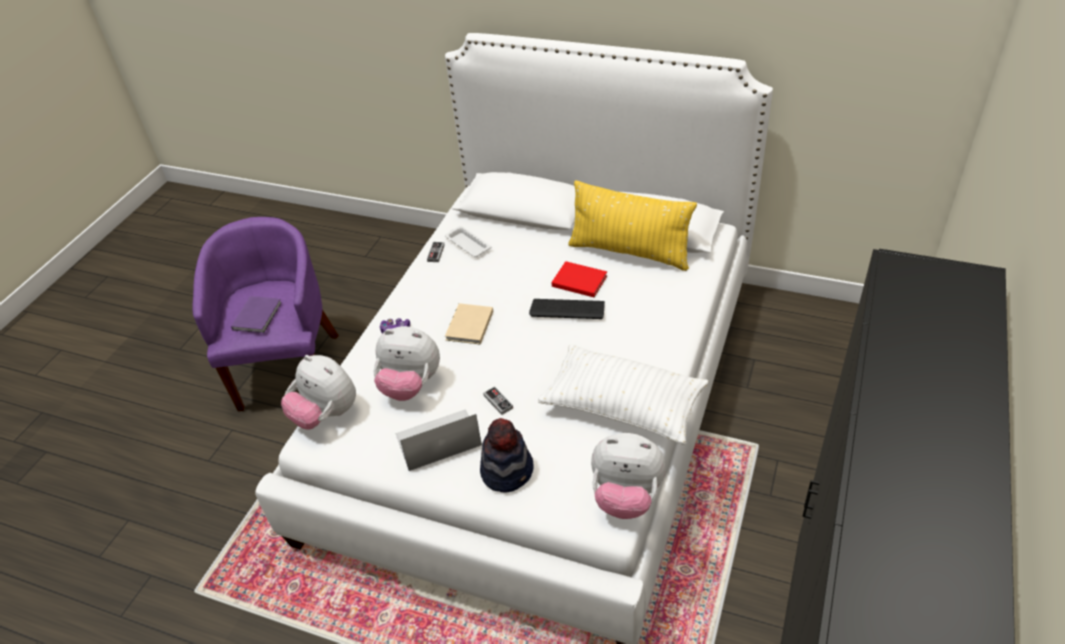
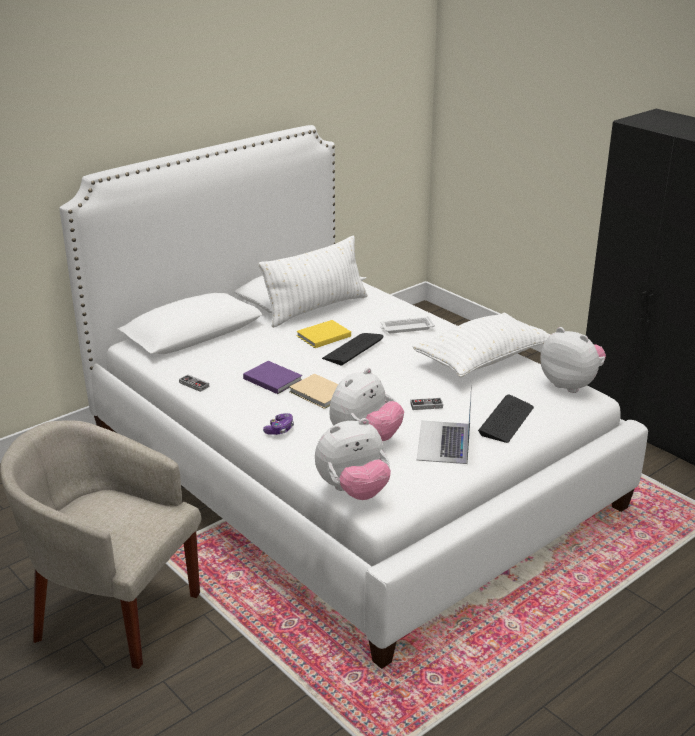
camera: 65 degrees left, 15 degrees down
purple armchair [192,217,339,412] -> beige armchair [0,420,201,669]
purple book [231,296,282,333] -> purple book moved to [243,361,302,394]
white tray [445,226,491,257] -> white tray moved to [380,316,435,333]
hat [480,418,534,492] -> keyboard [478,394,534,443]
red book [552,261,607,297] -> yellow book [296,320,351,348]
yellow pillow [568,180,697,271] -> white pillow [259,235,367,328]
plush toy [591,433,666,519] -> plush toy turned 90 degrees counterclockwise [540,327,606,393]

